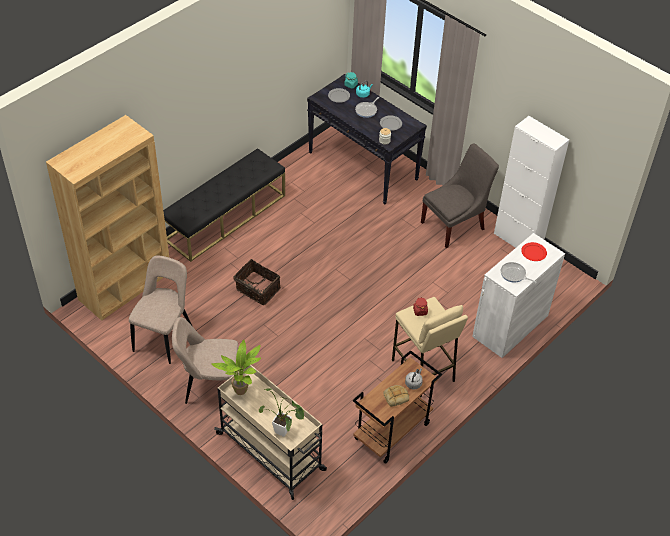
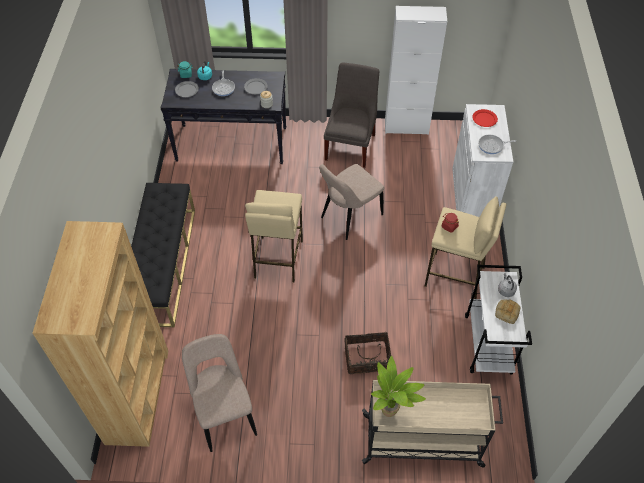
camera: 40 degrees left, 5 degrees up
beige chair [172,317,238,404] -> beige chair moved to [319,164,384,240]
basket [233,259,281,305] -> basket moved to [345,332,391,374]
potted plant [259,389,304,437] -> none
brown cart [353,350,442,464] -> white cart [465,265,532,375]
none -> beige stool [245,190,303,283]

